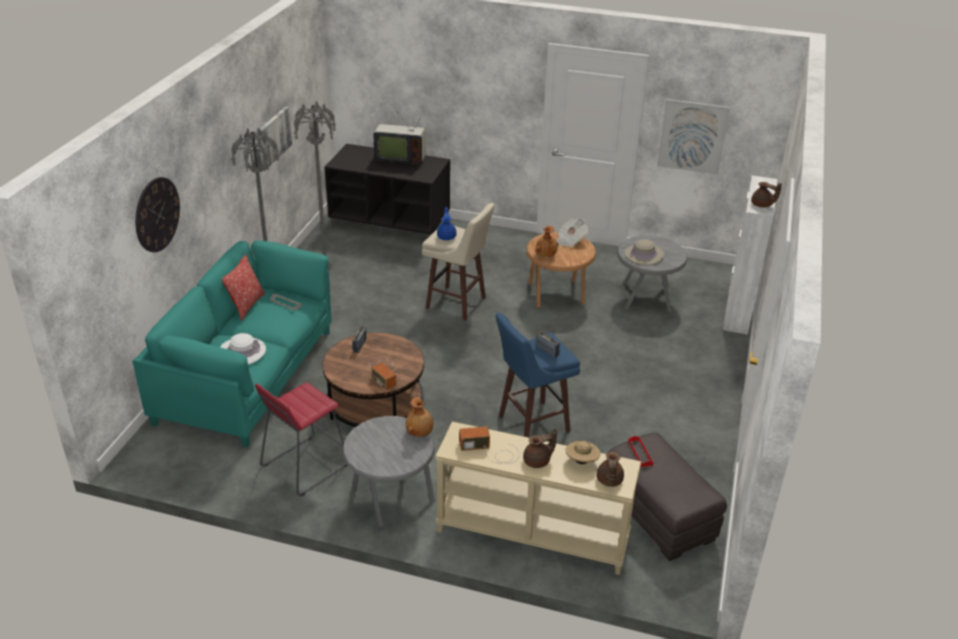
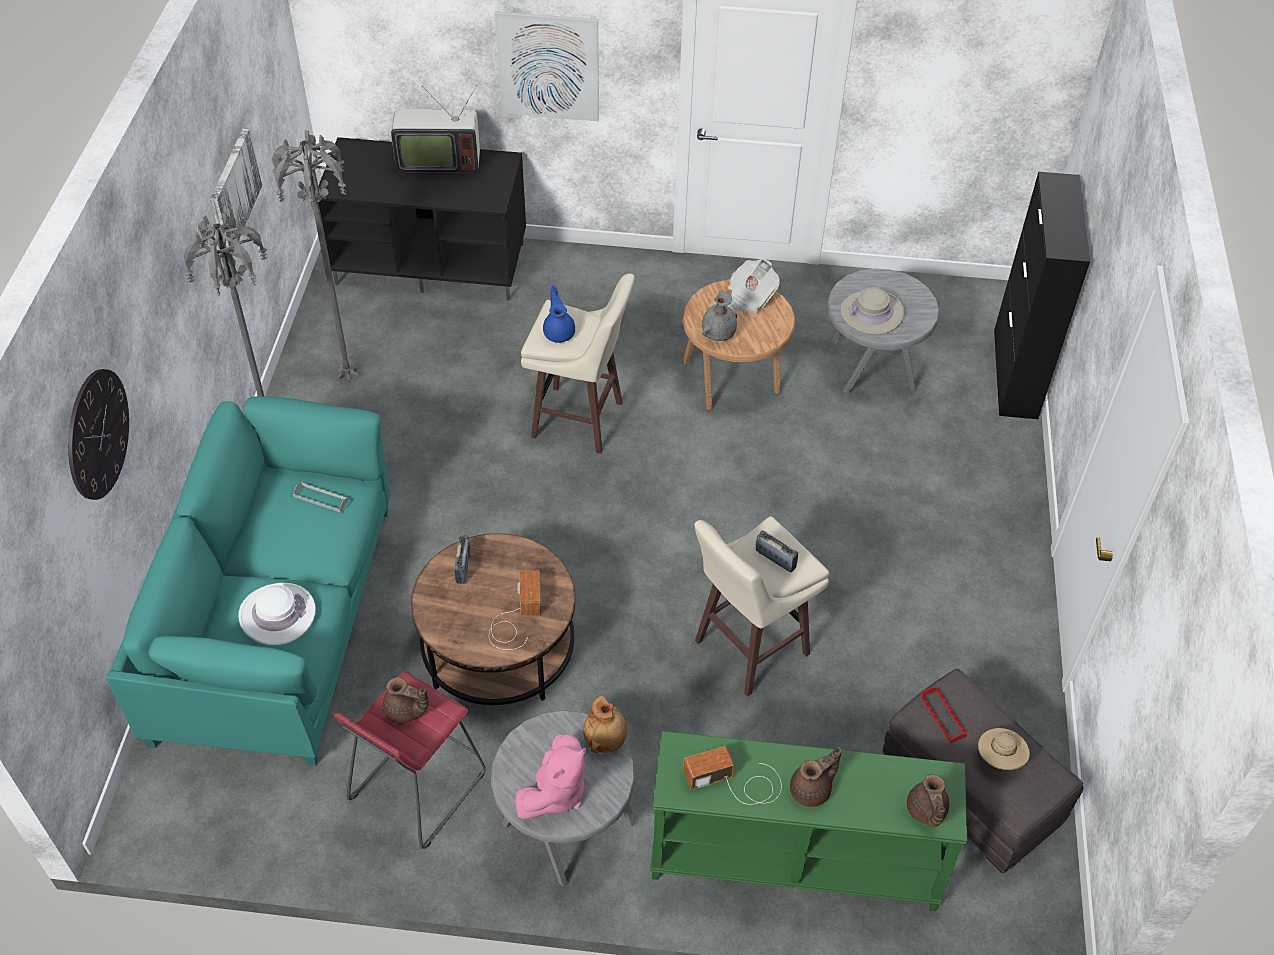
camera: 10 degrees left, 15 degrees up
pillow [222,254,265,320] -> none
radio [369,358,396,390] -> radio turned 135 degrees counterclockwise [489,570,541,650]
beige console table [435,422,641,575] -> green console table [650,731,967,911]
blue stool [496,312,580,438] -> beige stool [694,516,829,697]
brown vase [535,225,559,257] -> grey vase [702,291,737,341]
beige hat [565,441,601,464] -> beige hat moved to [978,728,1030,770]
picture [657,99,730,175] -> picture moved to [495,11,599,121]
white cabinet [723,175,777,335] -> black cabinet [994,172,1090,419]
brown teapot [751,182,782,208] -> brown teapot moved to [383,677,429,724]
none -> pink plush toy [515,734,586,819]

